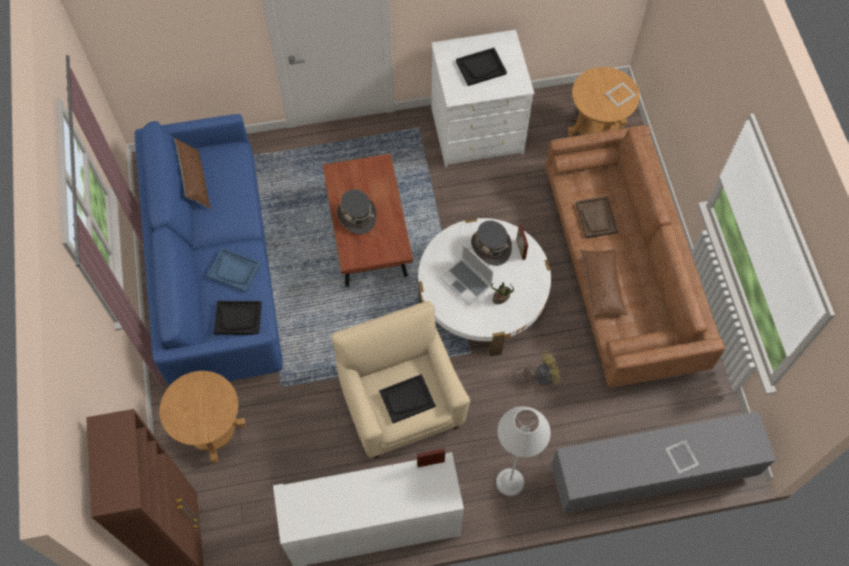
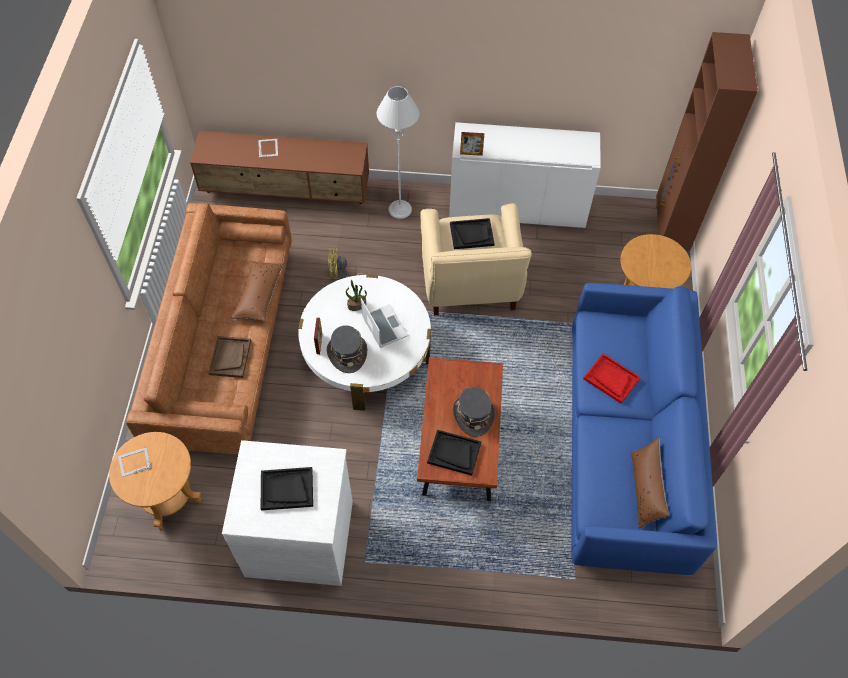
camera: 165 degrees left, 5 degrees down
blue tray [206,248,261,292] -> red tray [583,354,641,404]
black tray [214,301,262,335] -> black tray moved to [427,430,482,476]
grey tv stand [551,411,776,513] -> brown tv stand [190,131,369,204]

